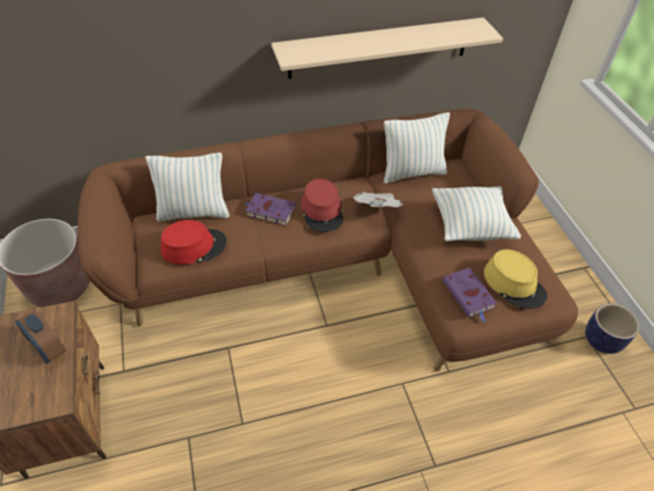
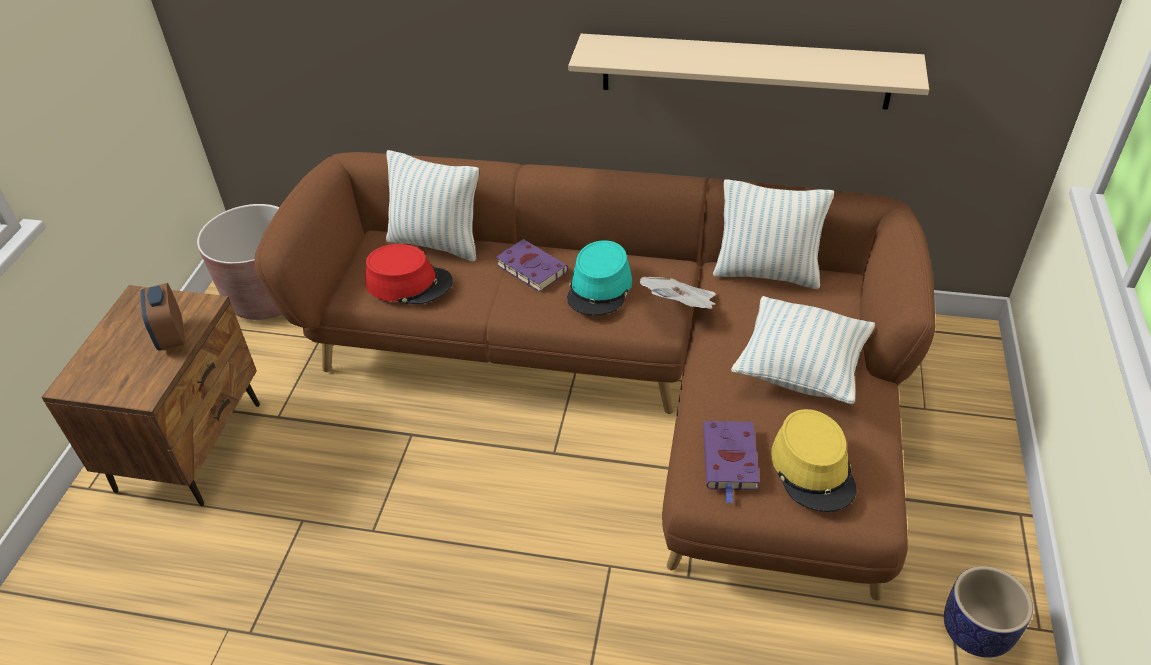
camera: 30 degrees right, 5 degrees down
red hat [301,179,343,232] -> turquoise hat [567,240,632,316]

